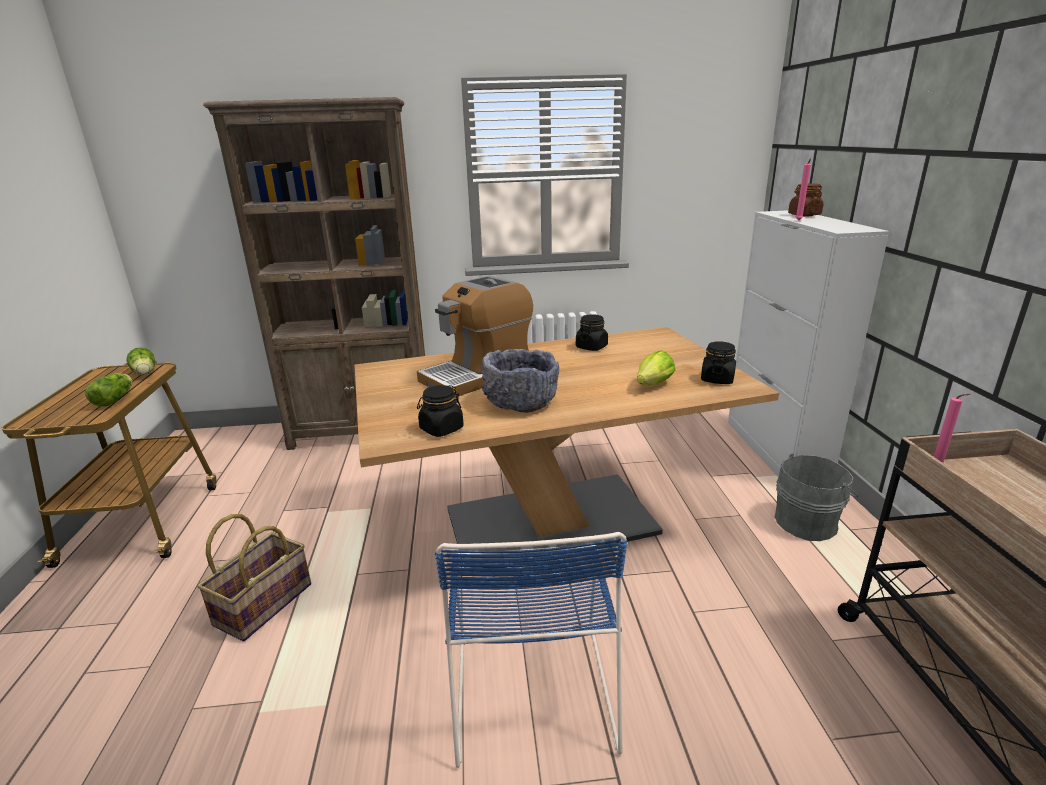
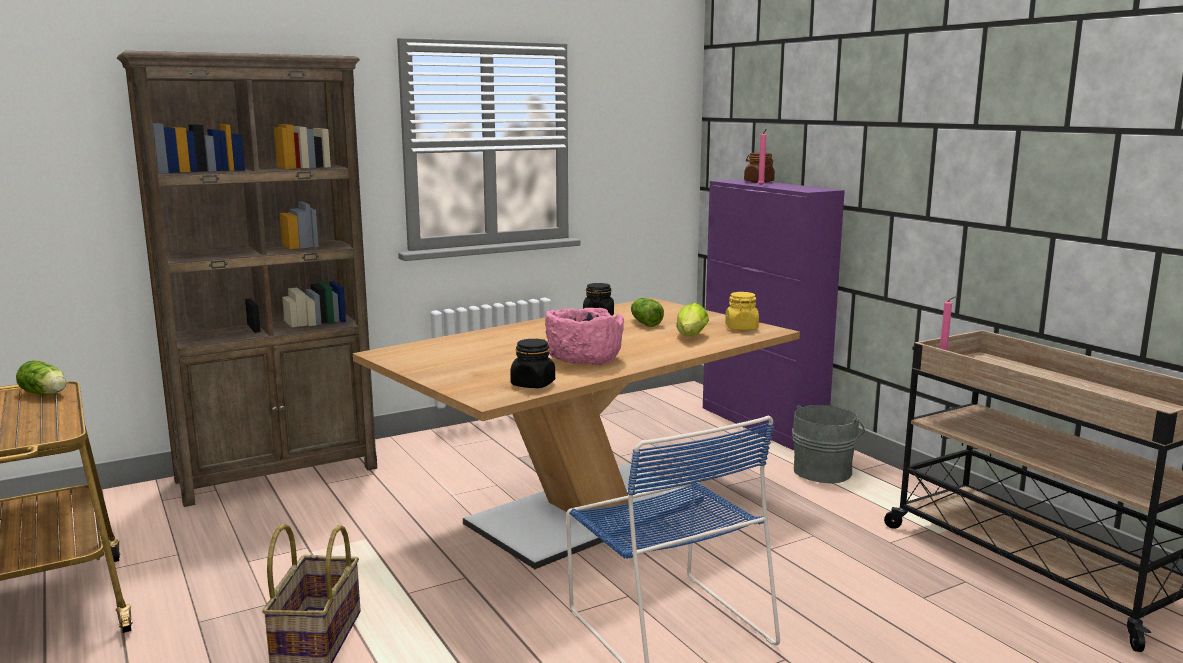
camera: 25 degrees left, 10 degrees down
lettuce [85,373,132,407] -> lettuce moved to [631,298,664,327]
coffee machine [417,276,533,397] -> none
grey bowl [482,349,559,413] -> pink bowl [545,308,624,365]
black jar [701,341,736,384] -> yellow jar [725,292,759,331]
white cabinet [728,210,890,477] -> purple cabinet [703,179,845,450]

